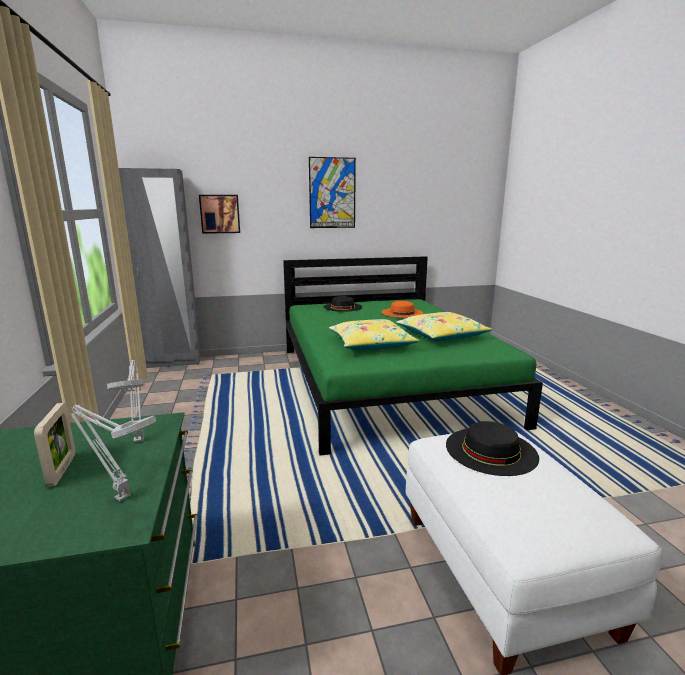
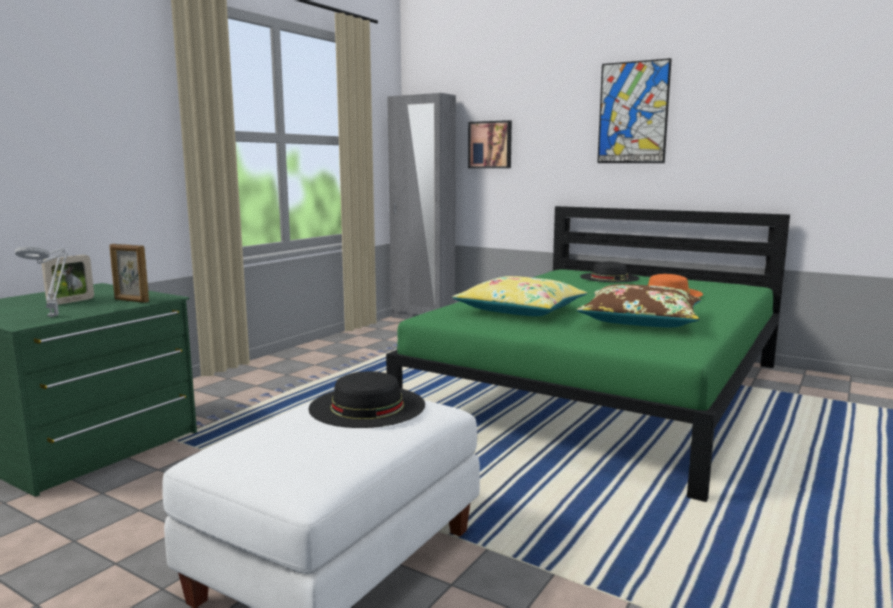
camera: 45 degrees right, 5 degrees down
grey table lamp [107,360,145,442] -> picture frame [109,244,149,303]
yellow pillow [396,312,492,341] -> brown pillow [577,284,701,327]

